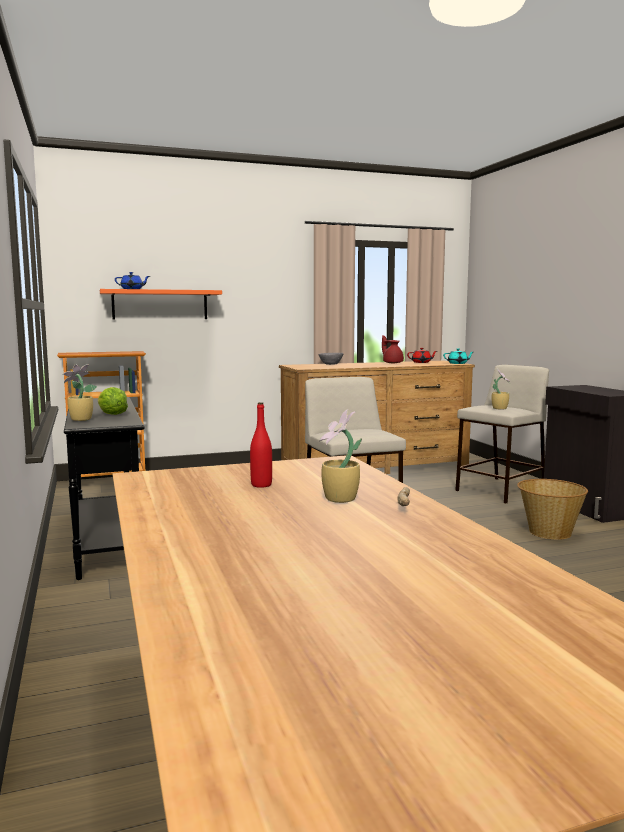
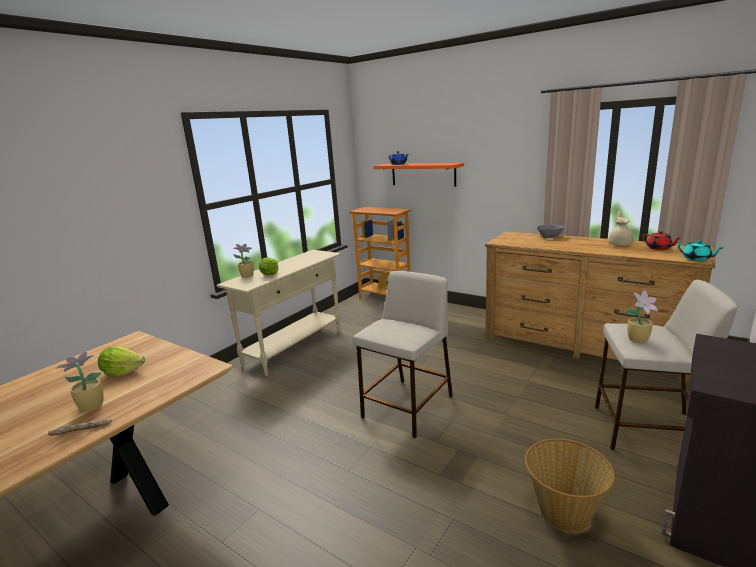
camera: 55 degrees right, 10 degrees up
black console table [64,397,144,580] -> beige console table [217,250,342,376]
red bottle [250,402,272,488] -> lettuce [98,346,145,376]
red teapot [382,335,404,363] -> beige teapot [608,211,634,246]

